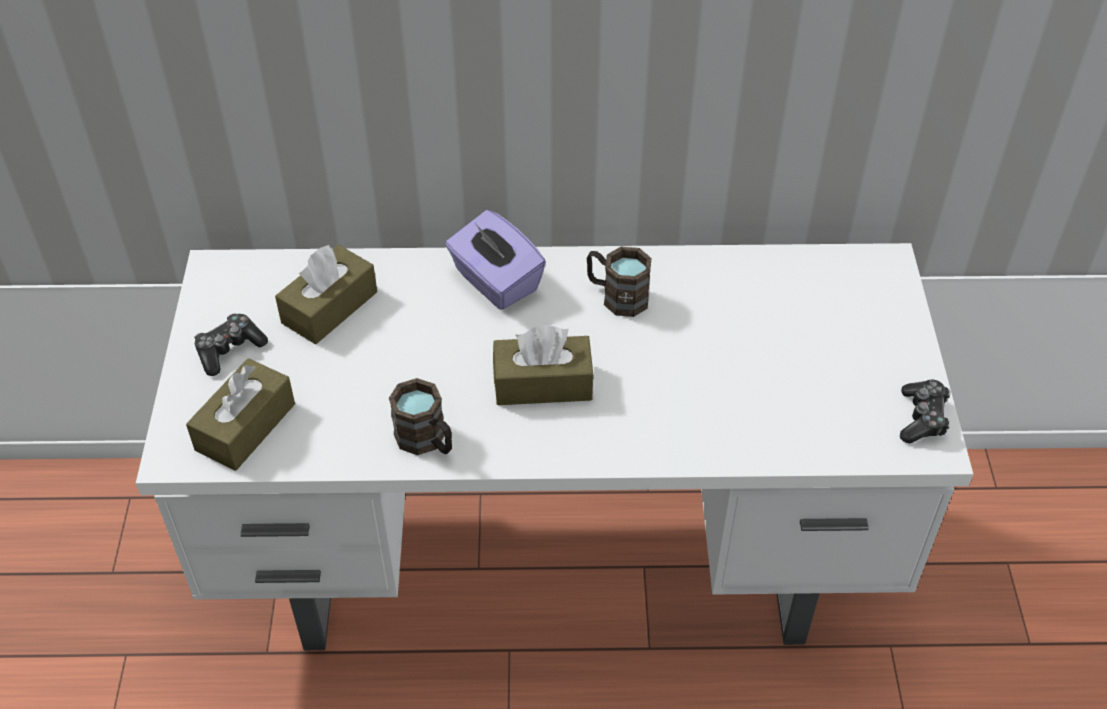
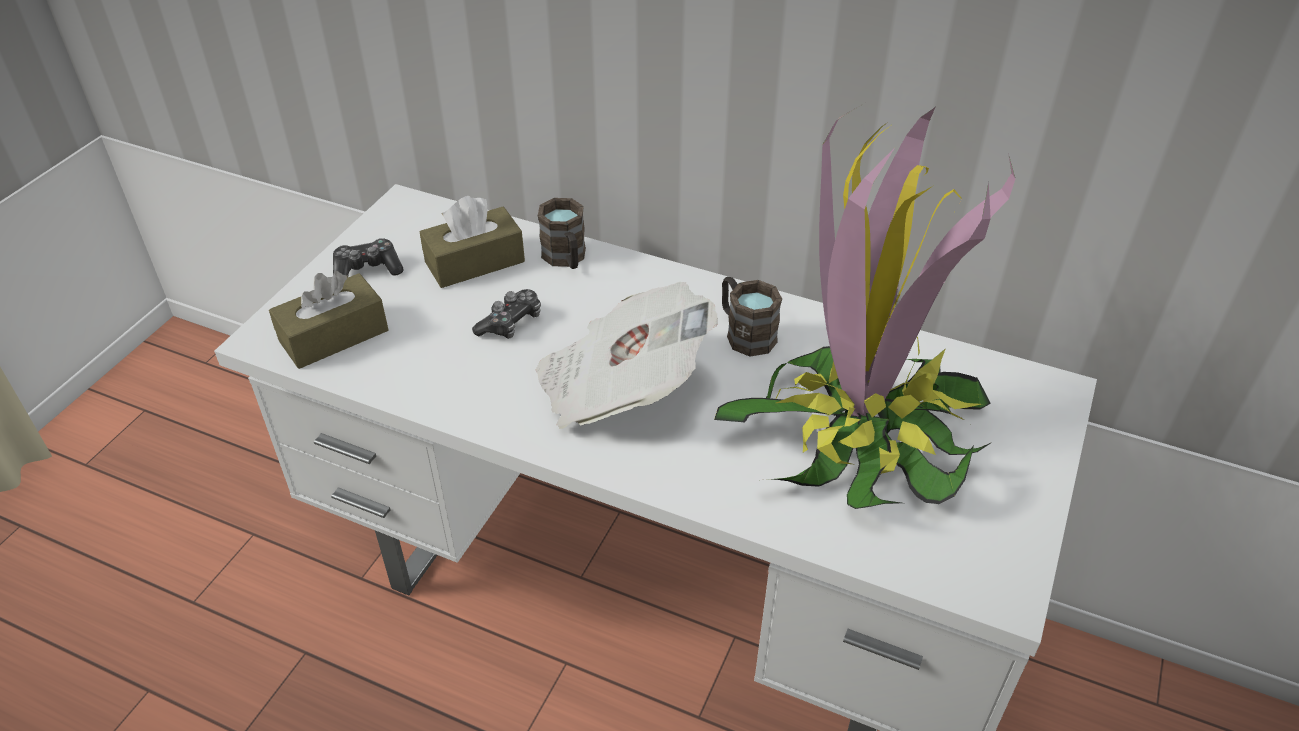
camera: 25 degrees right, 5 degrees down
brown mug [389,378,452,455] -> brown mug moved to [538,198,586,269]
purple tissue box [445,210,546,310] -> none
brown tissue box [493,325,594,405] -> newspaper [536,282,718,429]
game controller [900,380,951,443] -> game controller moved to [472,289,541,339]
none -> potted plant [714,105,1015,509]

